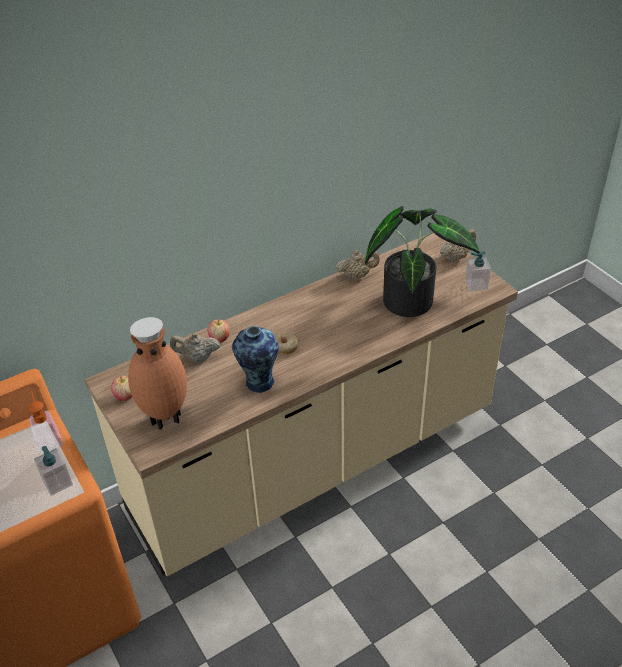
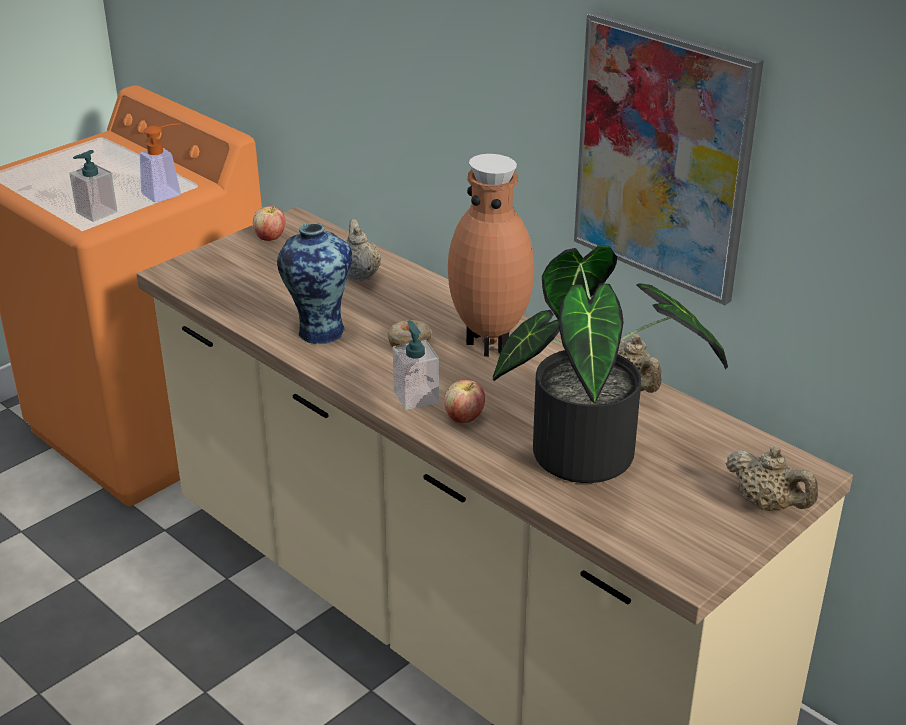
camera: 75 degrees right, 10 degrees down
brown vase [128,317,187,430] -> brown vase moved to [448,154,534,357]
apple [208,319,230,343] -> apple moved to [444,380,485,423]
soap dispenser [465,251,491,292] -> soap dispenser moved to [393,321,439,410]
none -> picture [574,12,764,305]

